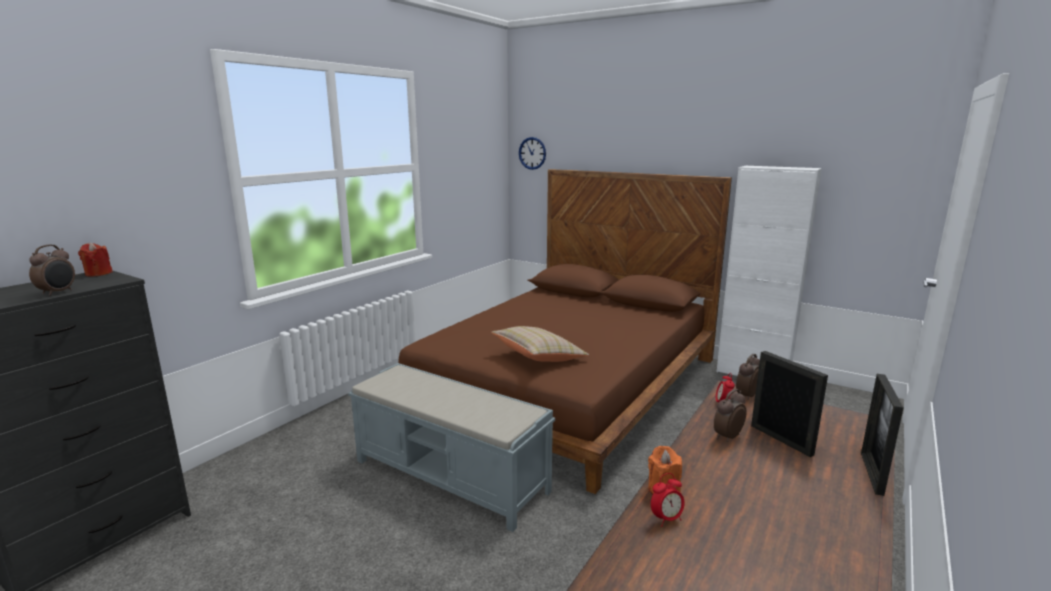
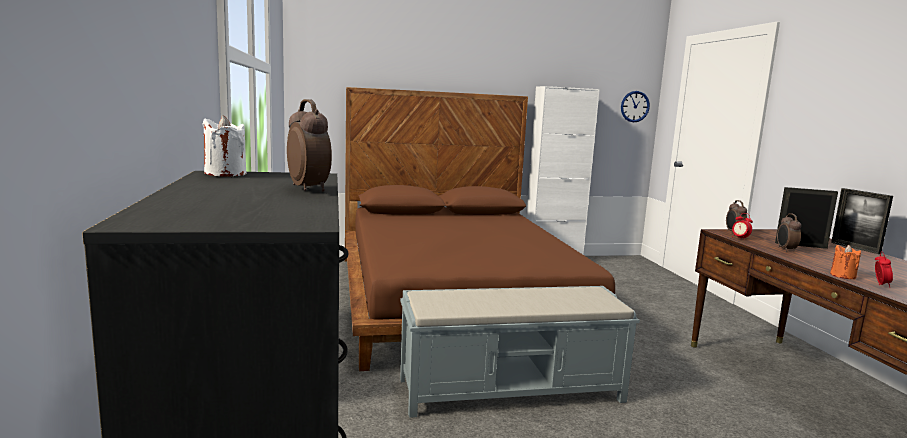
camera: 45 degrees left, 5 degrees down
red candle [78,242,113,277] -> white candle [202,115,246,177]
beige pillow [491,326,589,362] -> none
wall clock [519,137,546,170] -> wall clock moved to [621,91,650,122]

